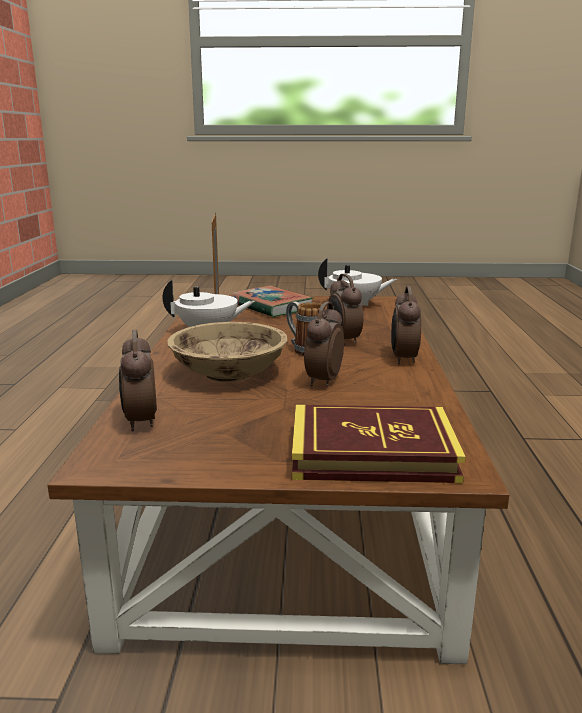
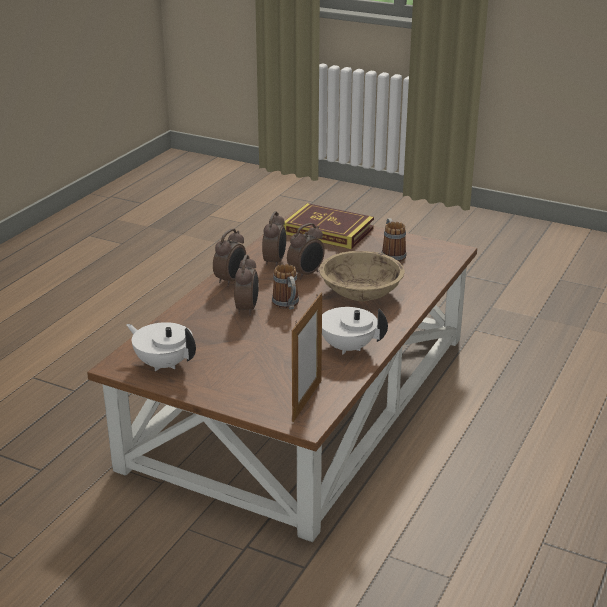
camera: 155 degrees left, 10 degrees up
alarm clock [119,330,157,431] -> alarm clock moved to [262,211,286,267]
book [231,286,314,317] -> none
none -> mug [382,218,406,262]

